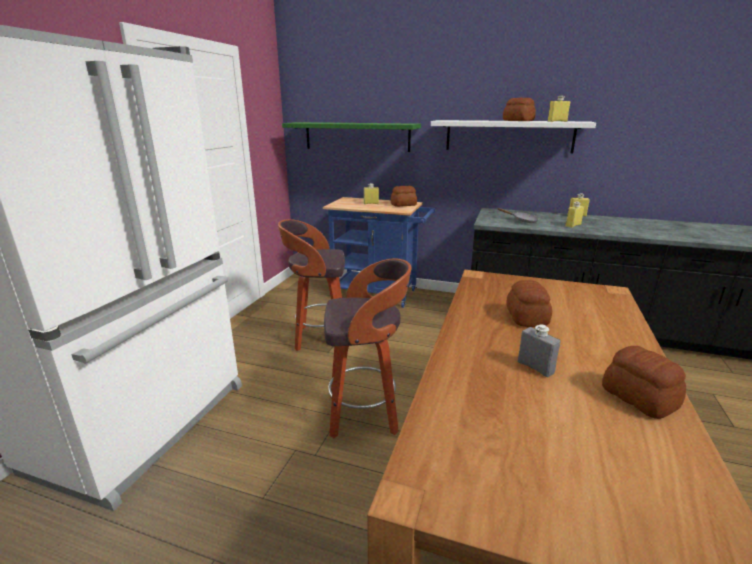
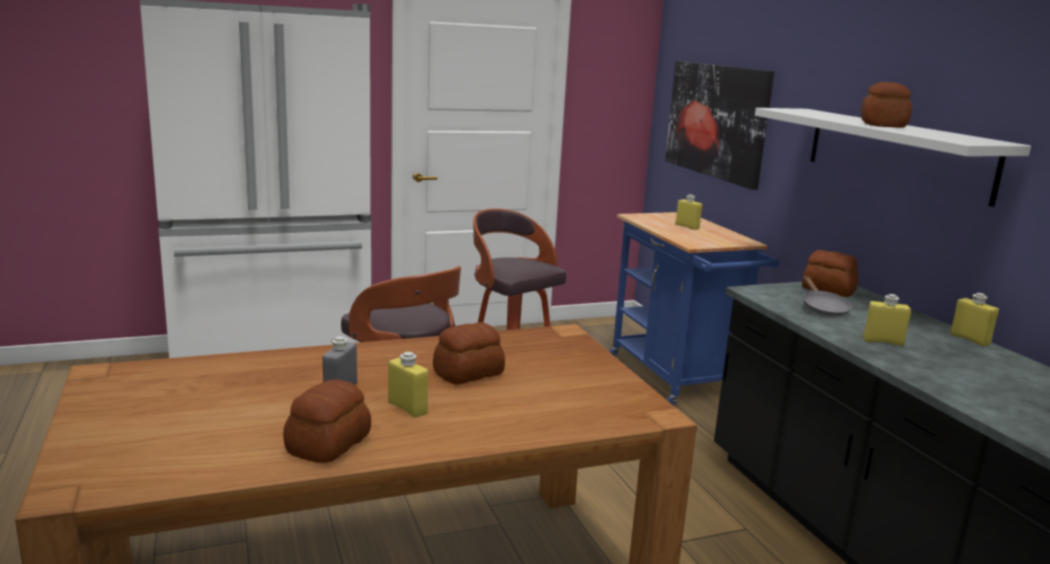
camera: 50 degrees right, 5 degrees down
green shelf [282,122,421,152] -> picture [665,61,774,190]
bread [391,186,417,207] -> bread moved to [802,250,858,297]
yellow bottle [548,95,570,122] -> yellow bottle moved to [388,352,428,417]

